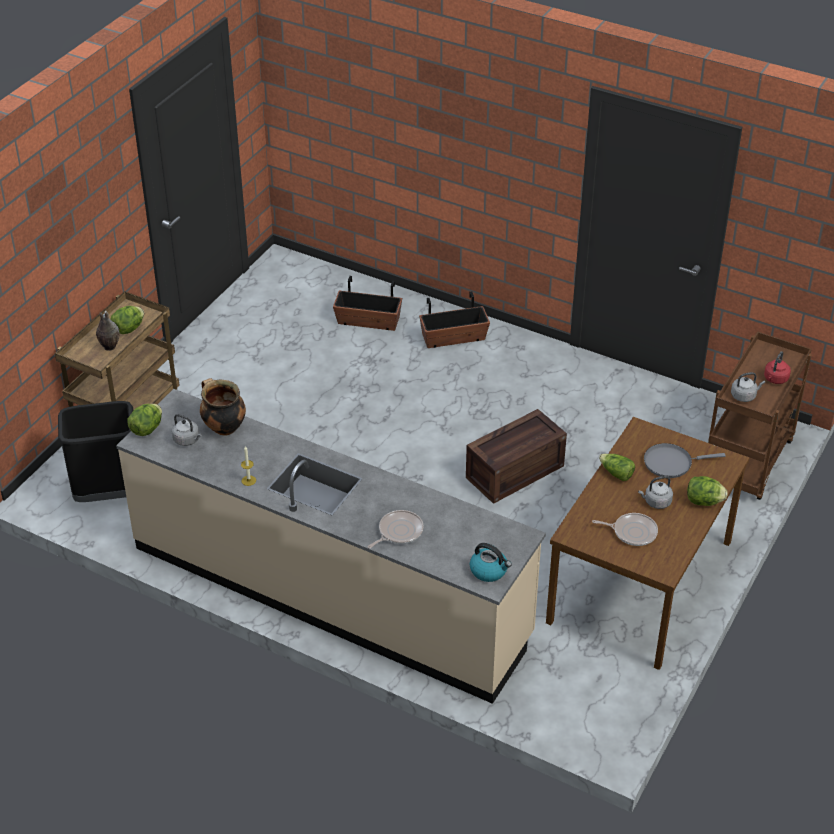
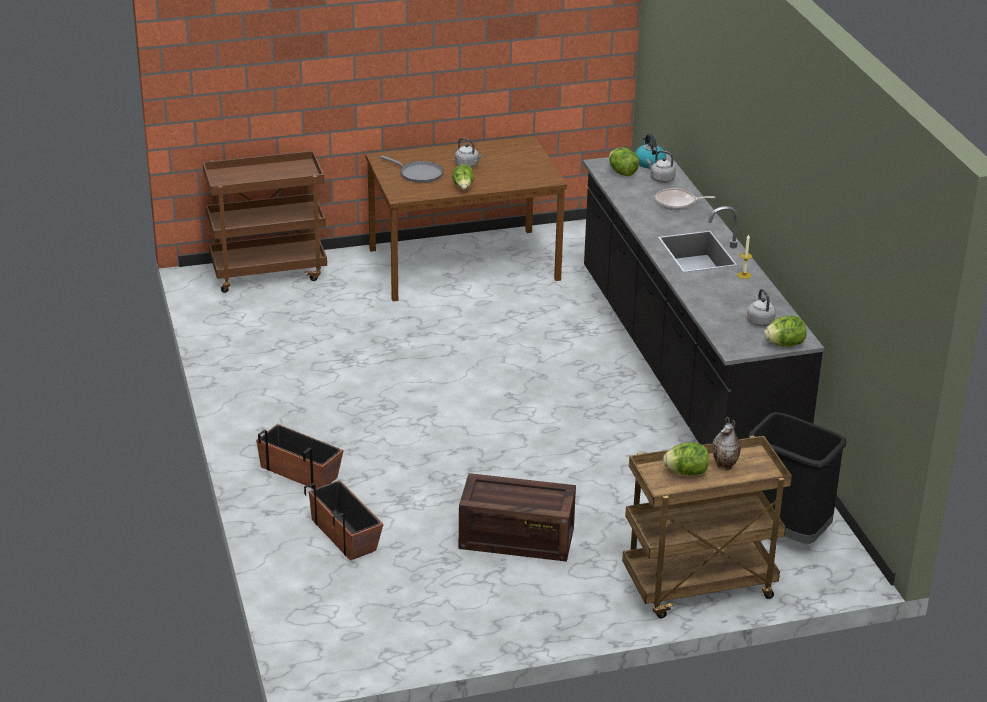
camera: 135 degrees left, 10 degrees down
beige counter [116,389,546,704] -> black counter [583,154,824,445]
cooking pot [200,378,246,436] -> none
crate [466,409,567,504] -> crate moved to [459,473,576,562]
frying pan [592,513,658,546] -> none
lettuce [687,476,728,506] -> lettuce moved to [609,148,639,176]
grey kettle [731,372,765,402] -> grey kettle moved to [647,151,676,183]
red kettle [764,352,791,384] -> none

